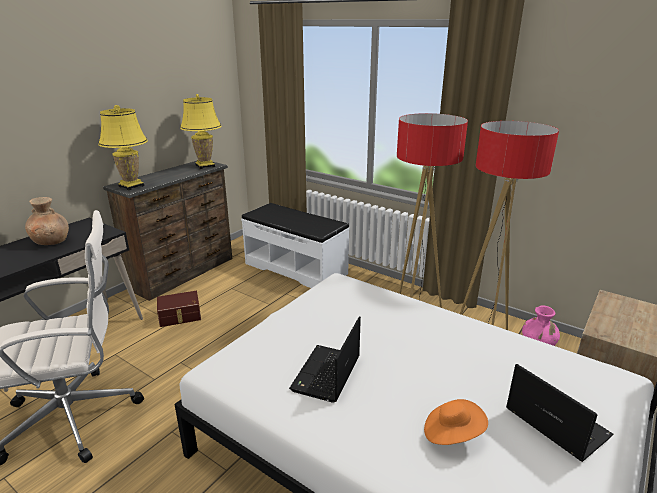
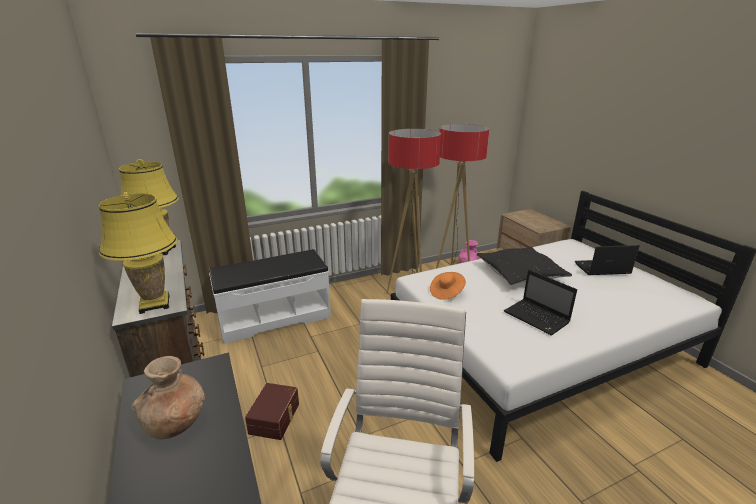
camera: 60 degrees left, 0 degrees up
orange hat [424,399,488,445] -> orange hat moved to [430,272,466,300]
none -> black pillow [477,247,572,285]

